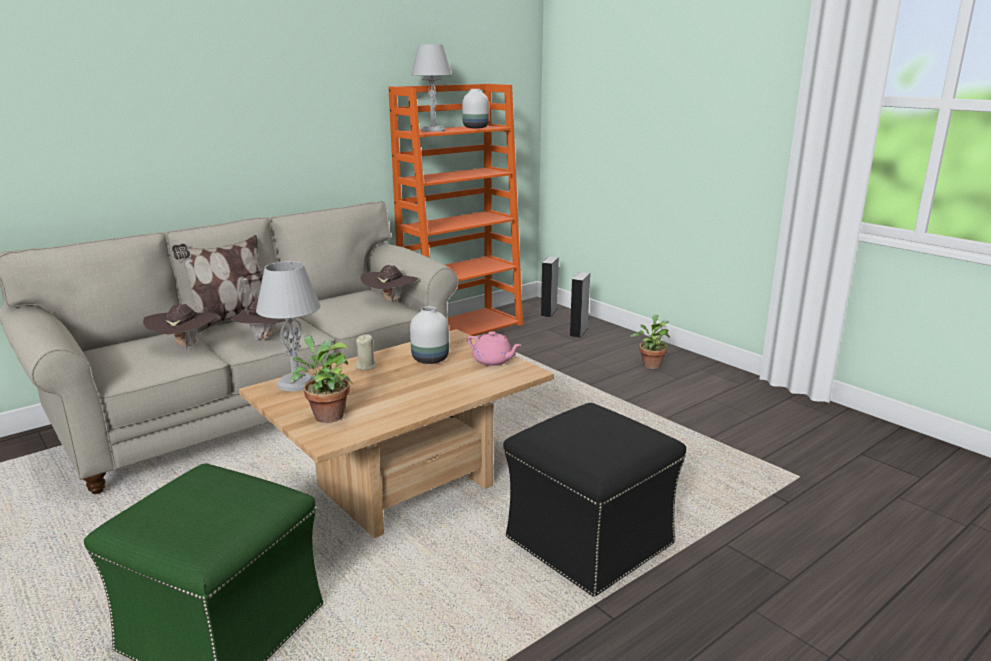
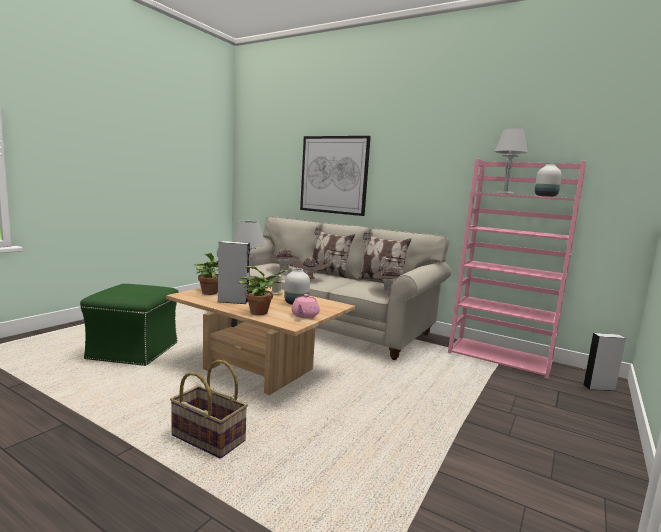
camera: 70 degrees right, 10 degrees down
orange bookcase [388,84,523,336] -> pink bookcase [448,159,586,379]
black ottoman [503,403,686,597] -> basket [170,360,248,459]
grey speaker [570,272,590,338] -> grey speaker moved to [218,241,250,304]
potted plant [630,315,670,369] -> potted plant moved to [239,266,288,315]
none -> picture [300,136,371,216]
none -> pillow [357,232,411,281]

